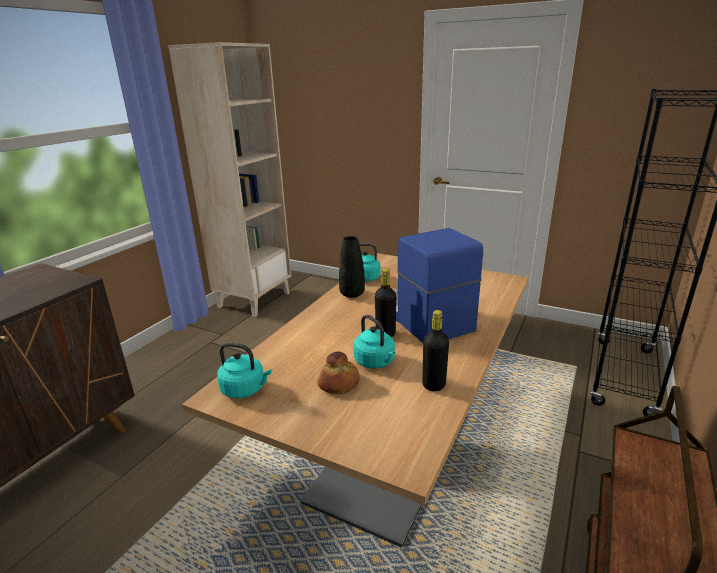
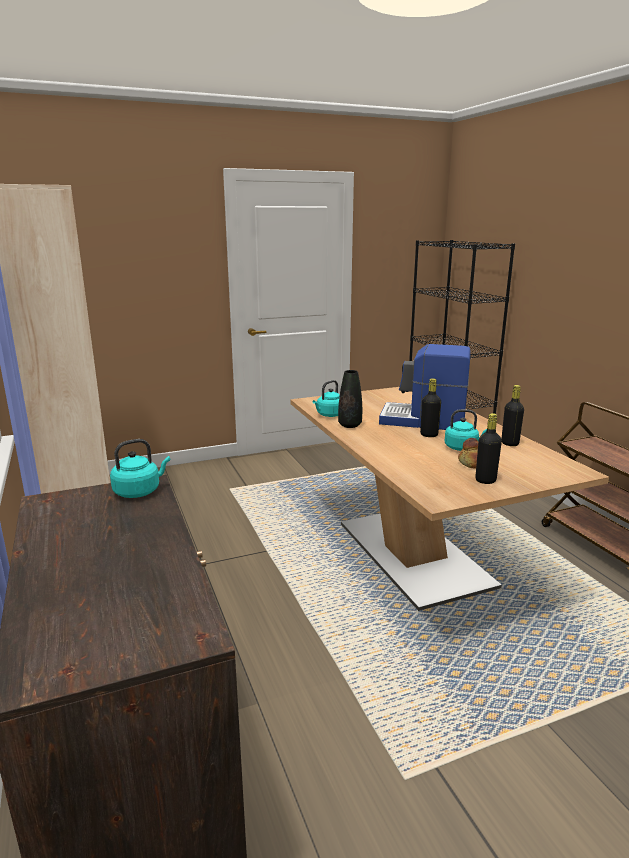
camera: 50 degrees left, 5 degrees down
turquoise kettle [217,343,271,398] -> turquoise kettle moved to [110,439,170,498]
none -> black bottle [475,413,502,484]

